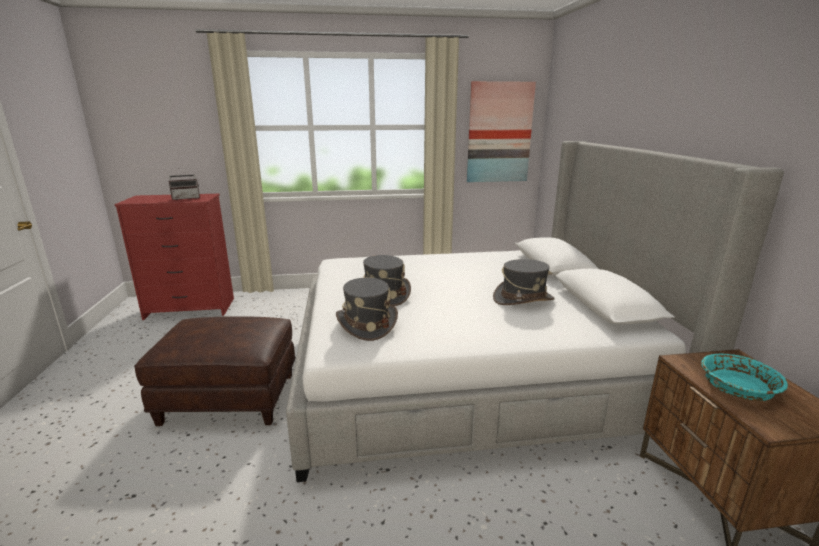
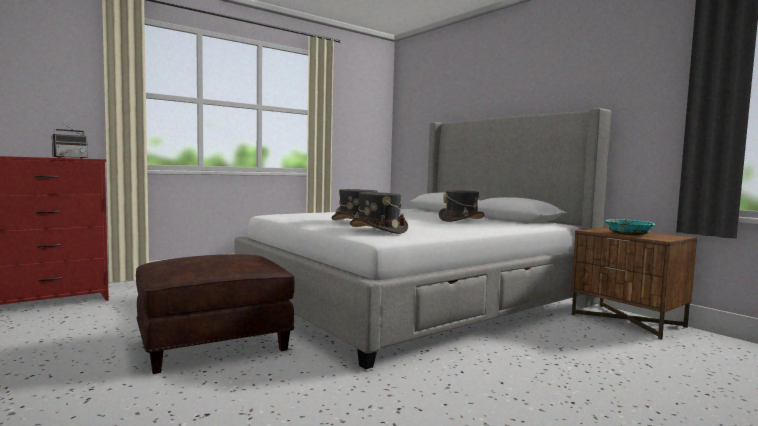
camera: 30 degrees left, 15 degrees down
picture [467,81,536,182] -> none

